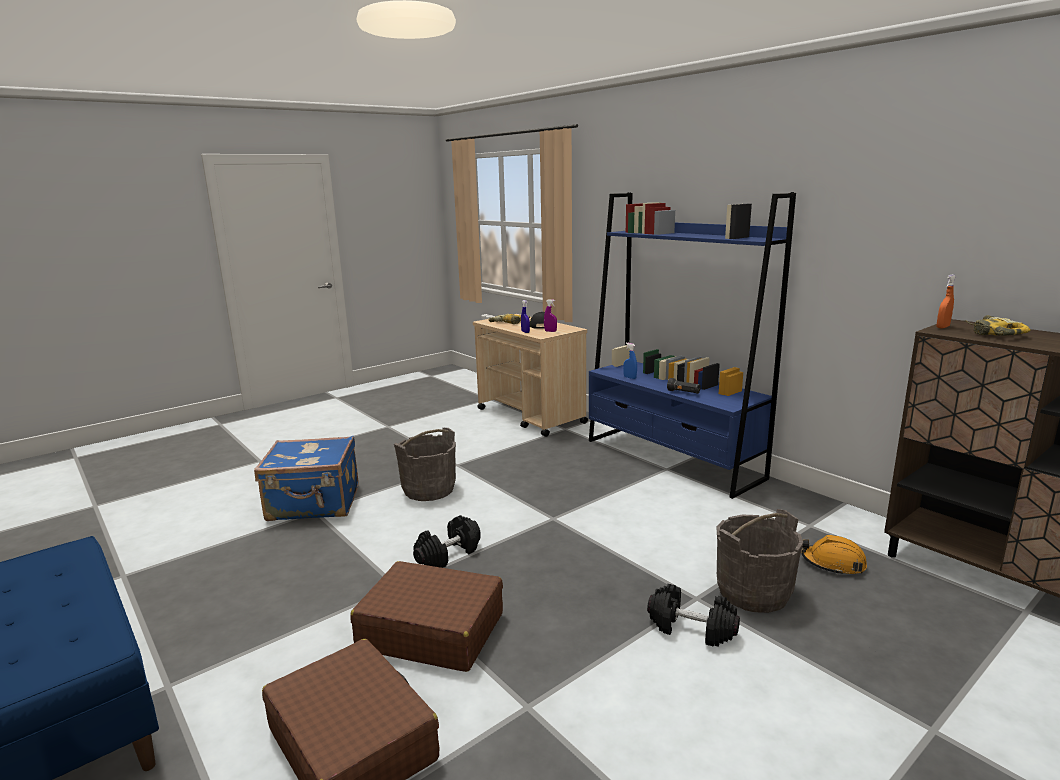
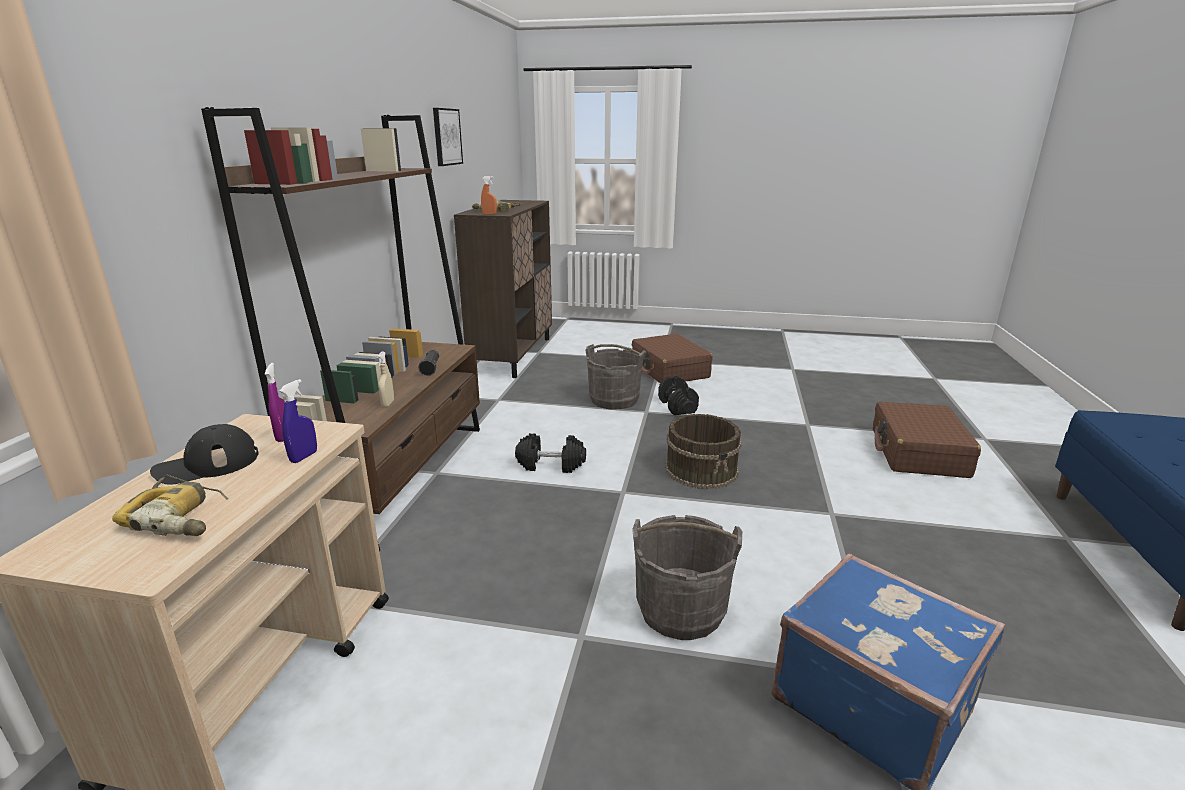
camera: 130 degrees left, 5 degrees up
brown suitcase [350,561,503,672] -> brown suitcase moved to [632,334,713,383]
black dumbbell [413,515,481,568] -> black dumbbell moved to [515,433,586,473]
blue bookcase [589,192,796,499] -> brown bookcase [201,107,480,552]
blue spray bottle [623,343,637,379] -> beige spray bottle [377,352,394,407]
orange hard hat [801,535,867,575] -> none
none -> picture [433,108,463,166]
none -> brown bucket [665,414,742,489]

